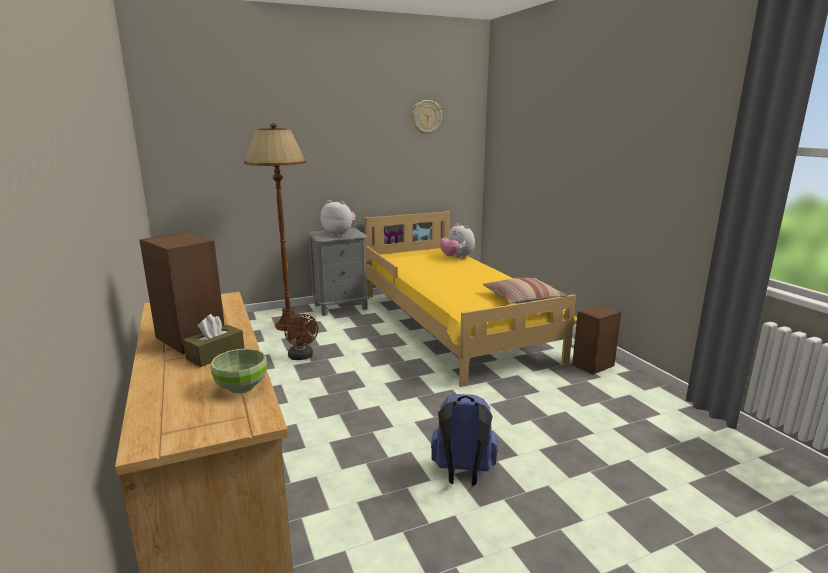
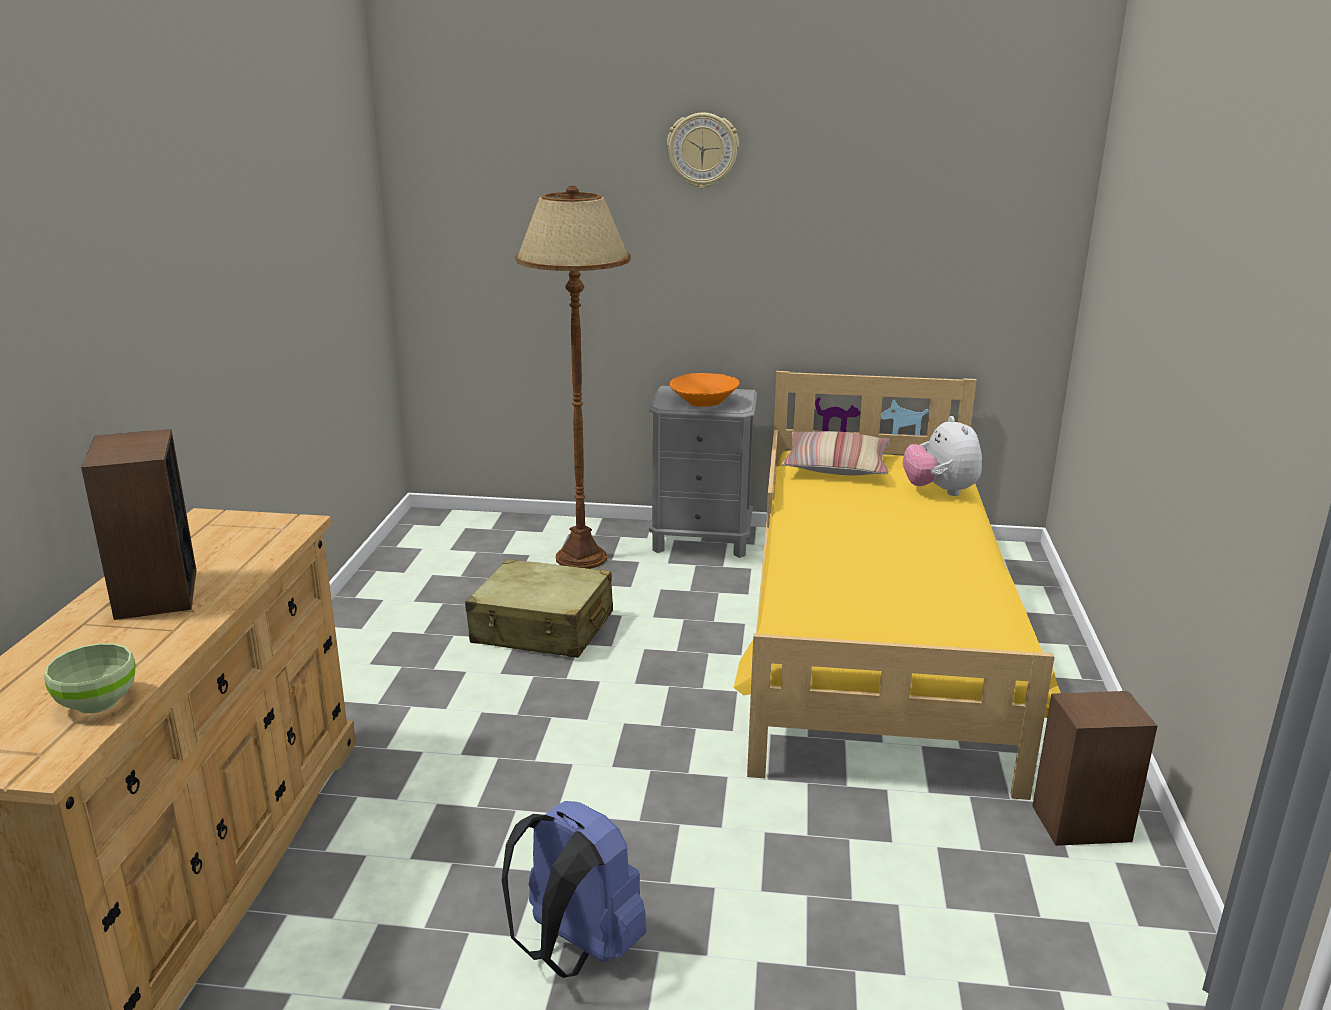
camera: 30 degrees right, 5 degrees up
brown tissue box [183,314,245,367] -> none
brown fan [285,314,318,360] -> beige suitcase [465,559,613,658]
plush toy [320,200,356,237] -> orange bowl [670,373,740,407]
wall clock [412,100,442,135] -> wall clock moved to [667,113,739,188]
pillow [483,278,567,304] -> pillow moved to [781,431,890,476]

